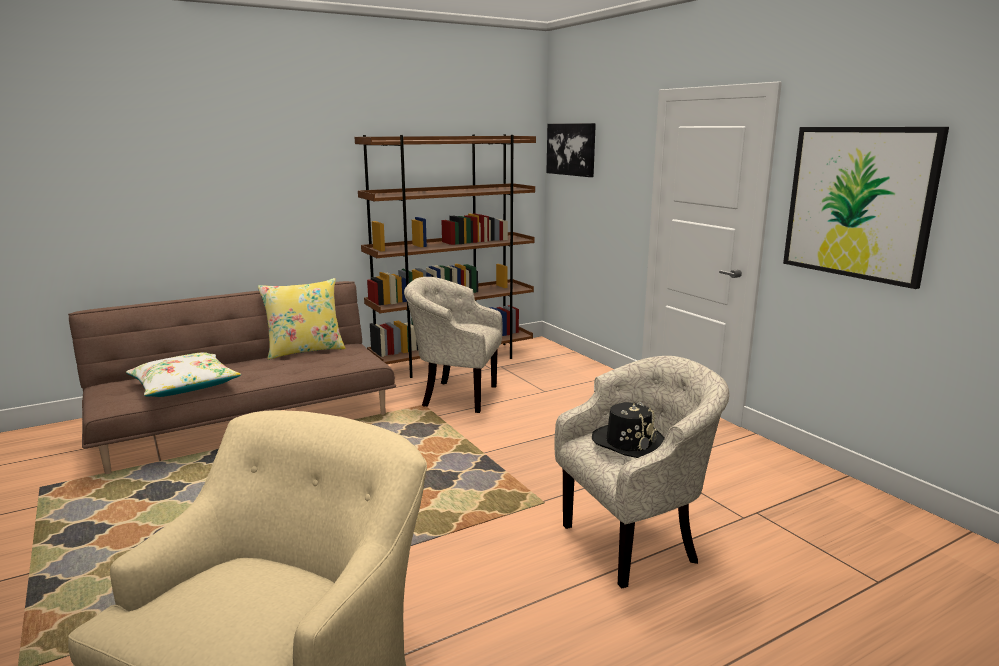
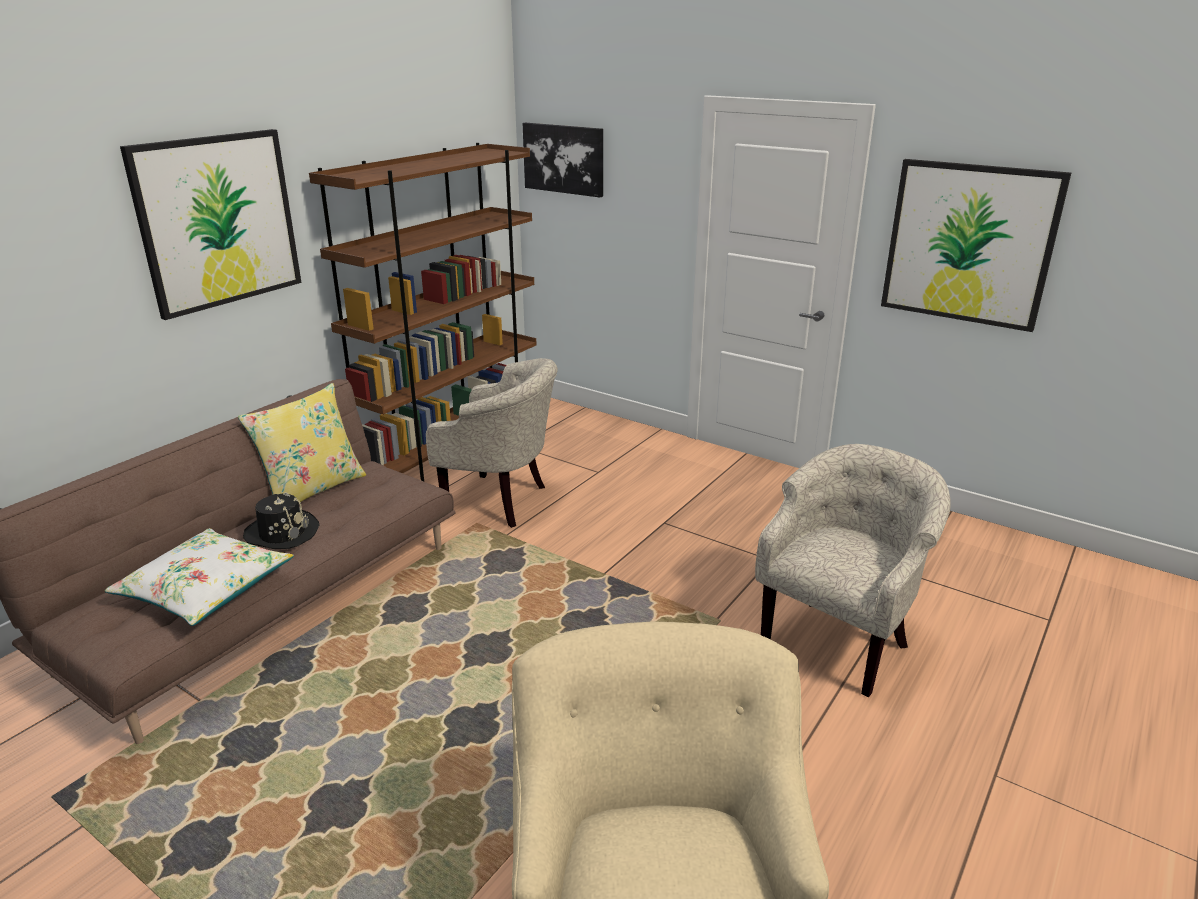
camera: 25 degrees left, 10 degrees up
beige armchair [404,277,503,413] -> beige armchair turned 150 degrees counterclockwise [426,358,558,528]
black hat [592,402,665,458] -> black hat moved to [243,492,320,549]
none -> picture [120,129,302,320]

